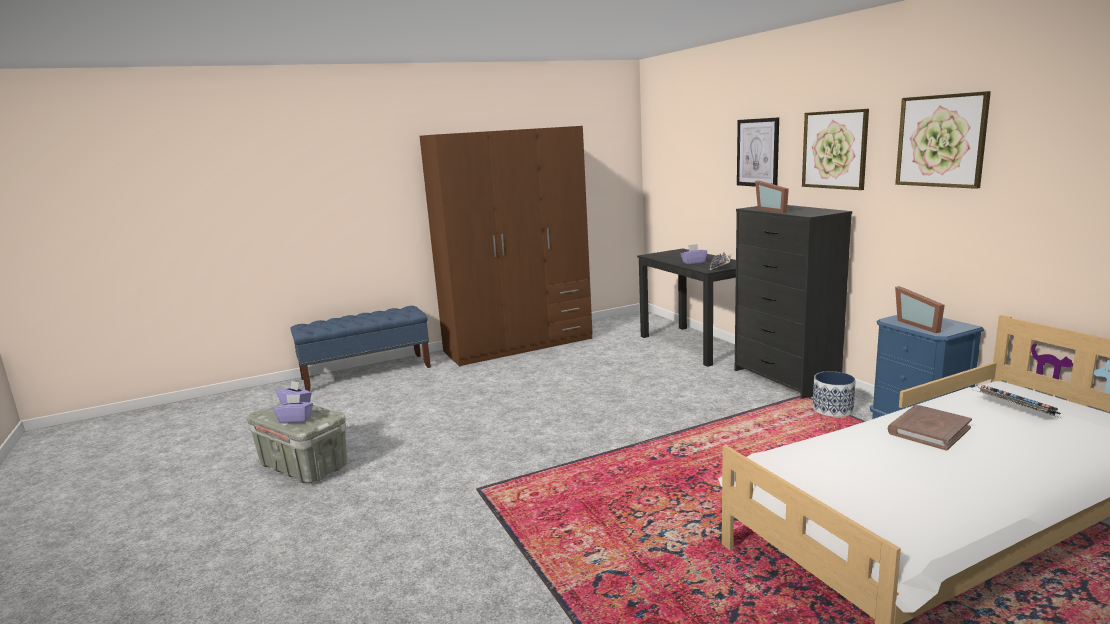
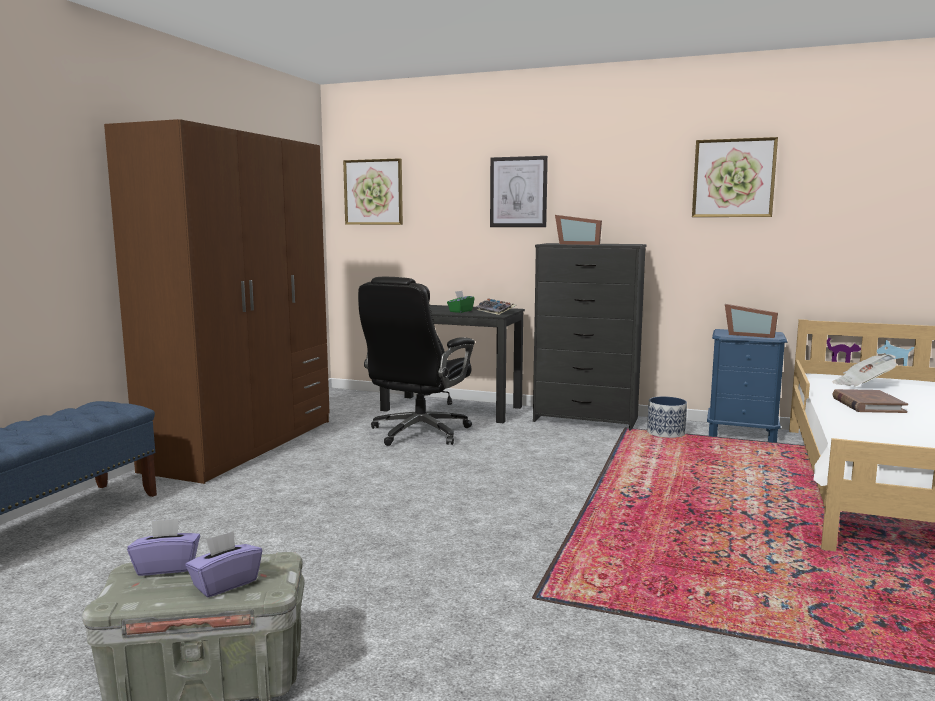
camera: 45 degrees left, 5 degrees down
purple tissue box [681,244,707,264] -> green tissue box [447,291,475,313]
picture [802,109,869,190] -> picture moved to [343,158,403,225]
keyboard [975,385,1062,418] -> newspaper [833,354,897,386]
none -> black office chair [358,277,475,446]

